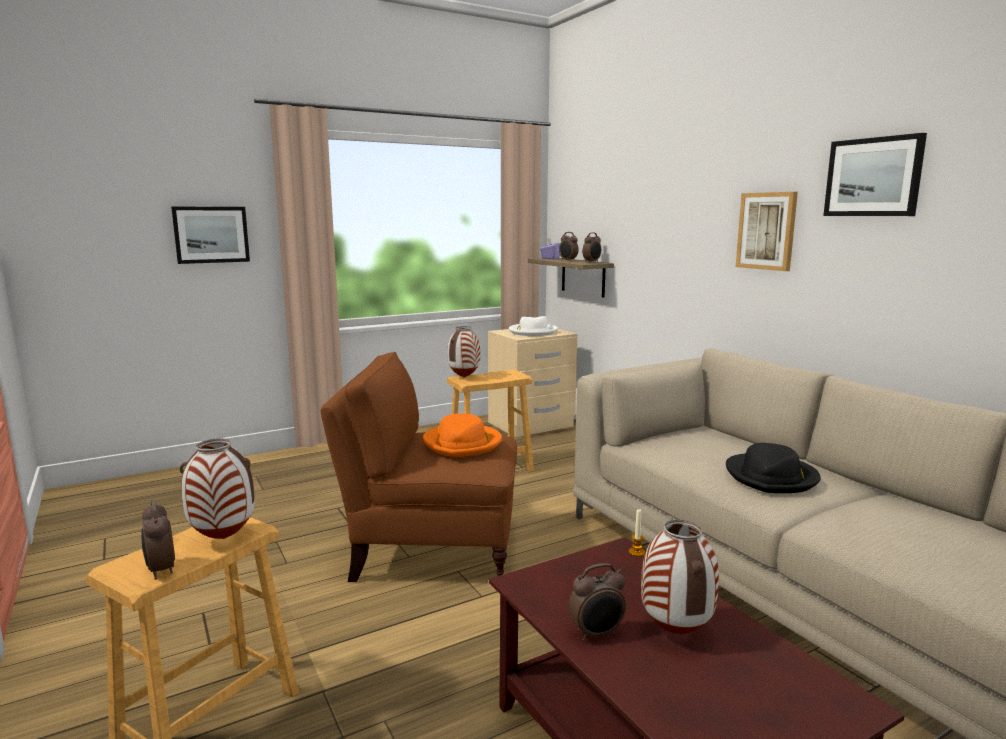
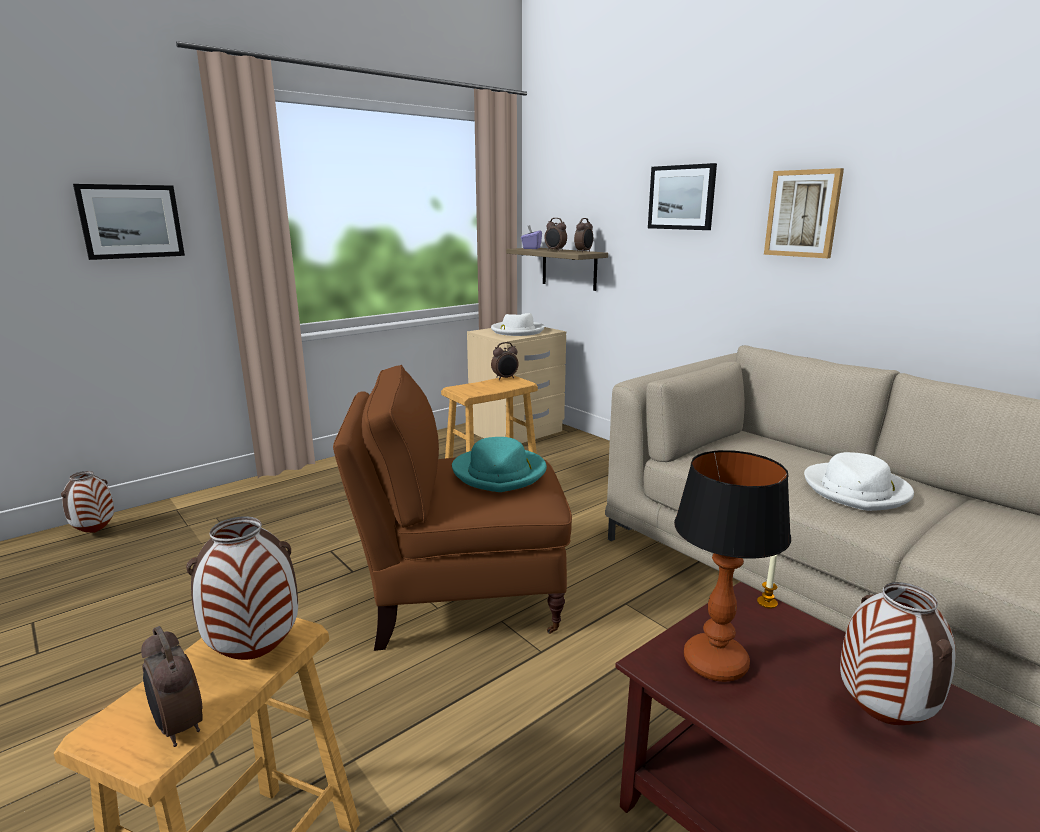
camera: 10 degrees left, 5 degrees up
orange hat [423,414,502,457] -> turquoise hat [452,437,547,492]
vase [447,326,480,378] -> vase moved to [61,471,114,533]
alarm clock [568,563,626,641] -> alarm clock moved to [491,342,518,380]
black hat [726,443,821,493] -> white hat [804,452,914,511]
picture [823,133,927,216] -> picture moved to [648,163,717,230]
none -> table lamp [674,450,791,682]

